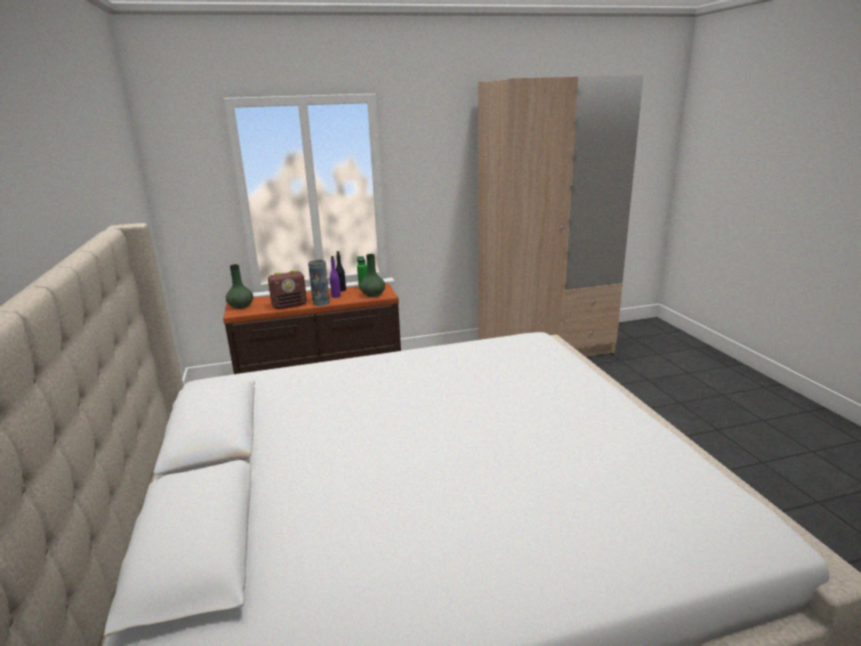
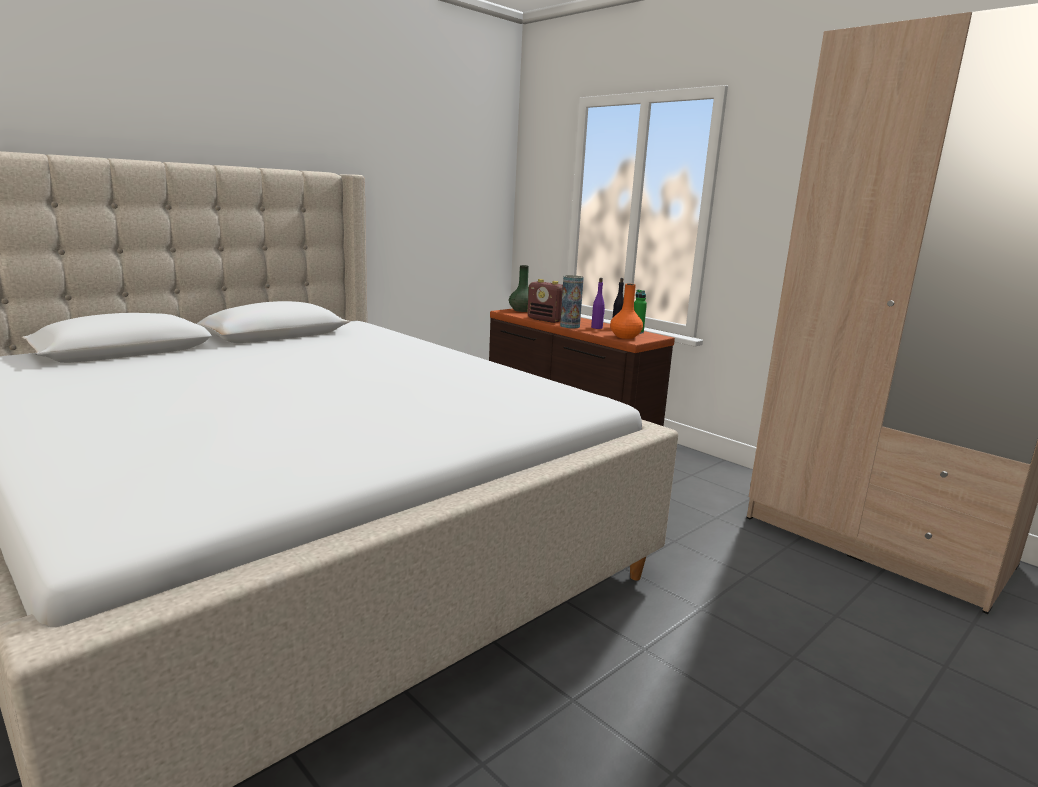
camera: 60 degrees right, 5 degrees down
green vase [360,254,385,297] -> orange vase [610,284,643,339]

